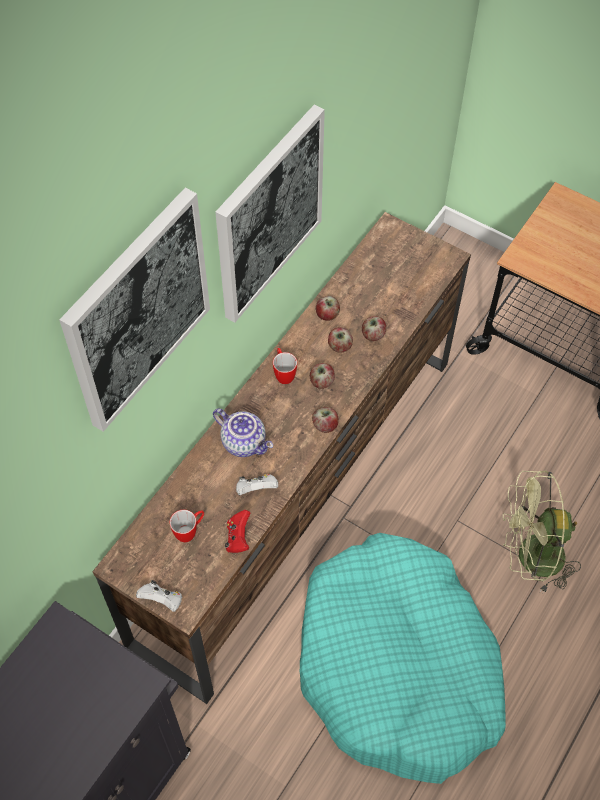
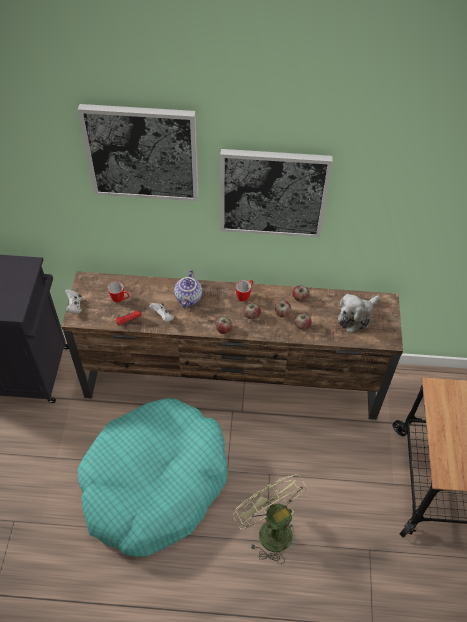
camera: 60 degrees right, 5 degrees down
none -> plush toy [338,294,380,334]

